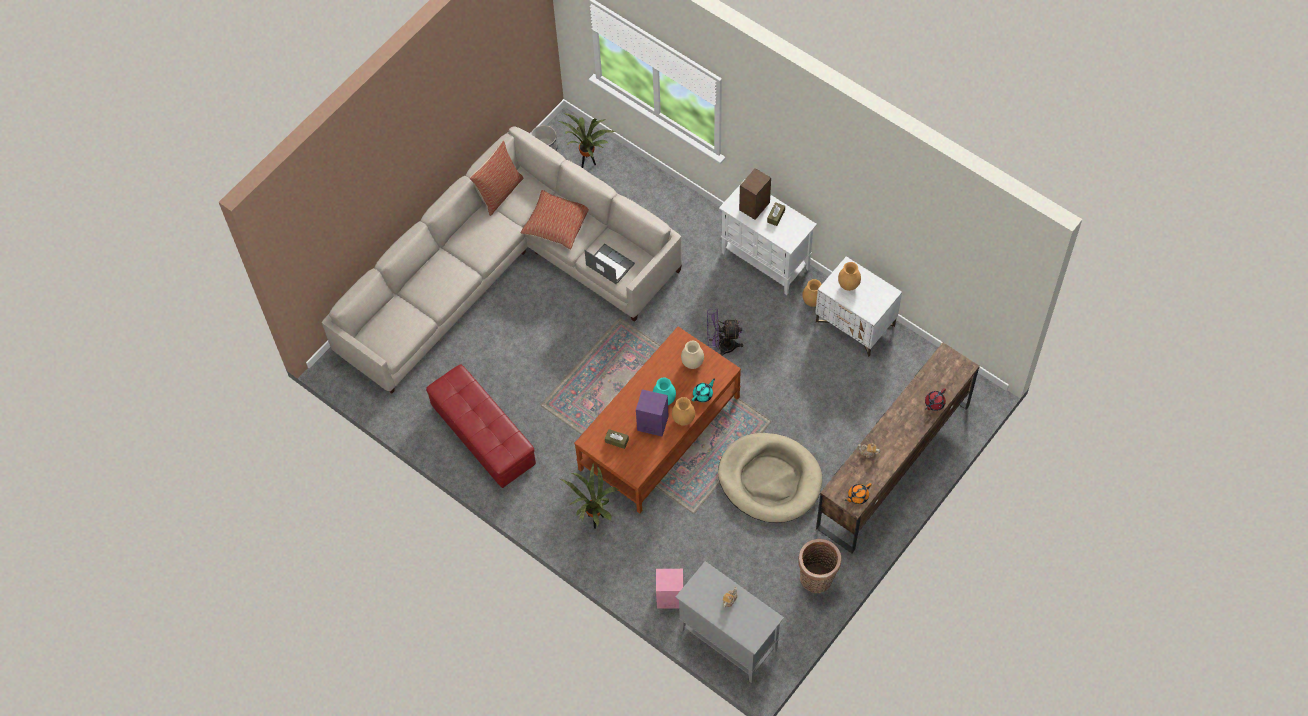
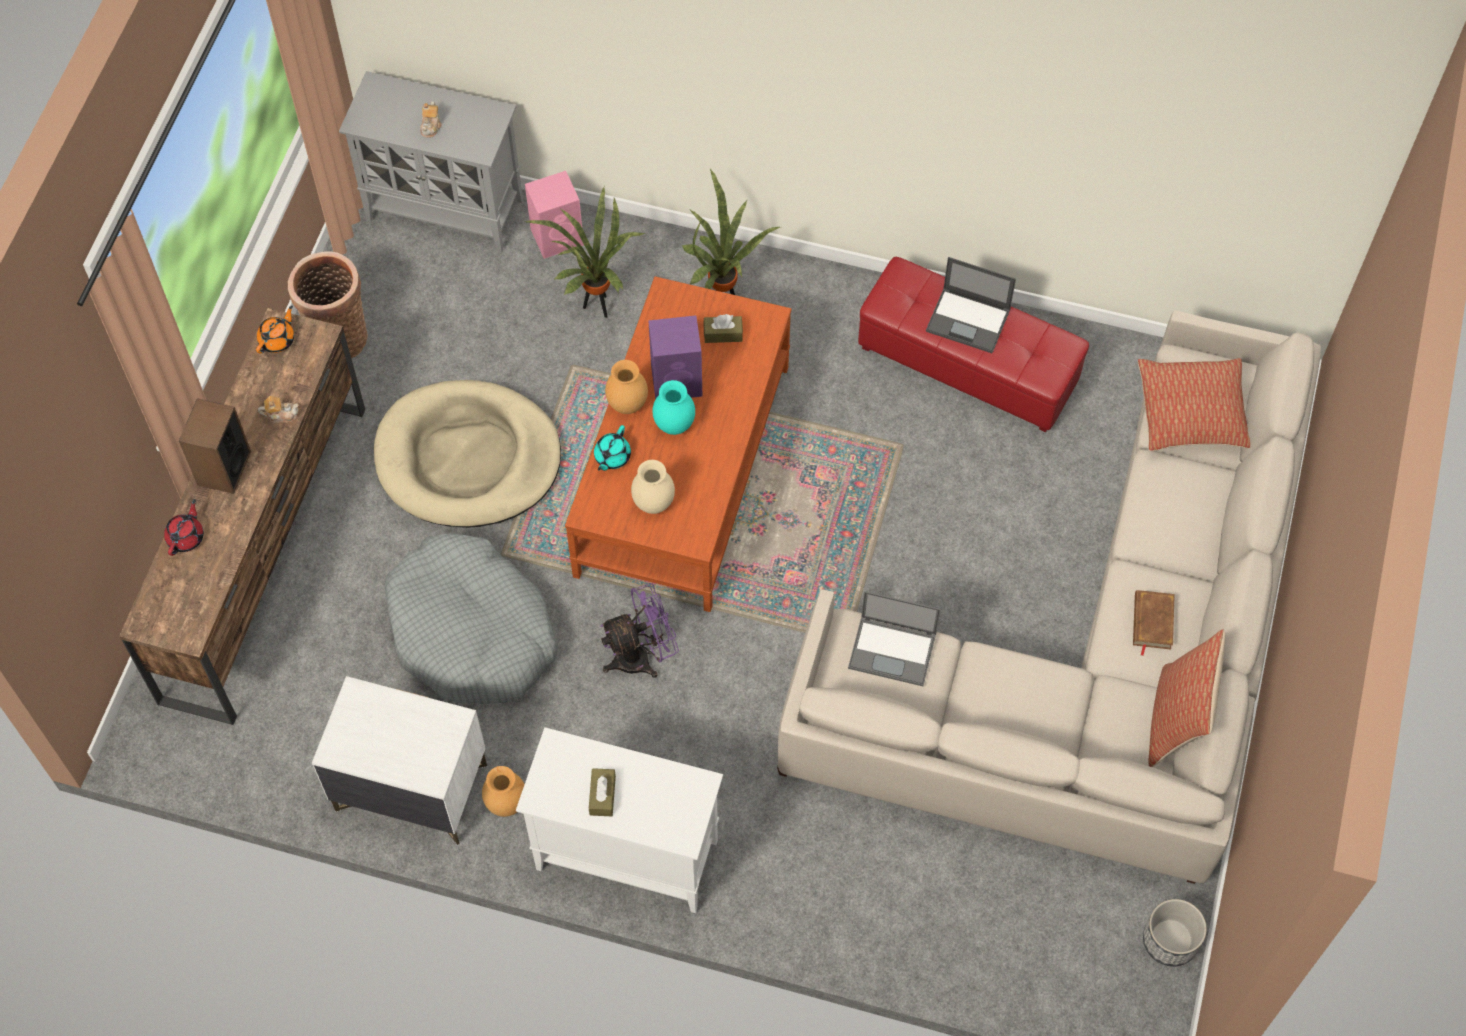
camera: 155 degrees right, 0 degrees up
pillow [520,190,589,249] -> pillow moved to [1138,358,1250,451]
potted plant [558,113,615,168] -> potted plant moved to [525,187,645,318]
speaker [739,168,771,220] -> speaker moved to [179,398,251,494]
brown vase [838,262,861,291] -> none
none -> grey dog bed [385,534,558,704]
none -> laptop [926,257,1016,353]
none -> brown book [1133,590,1175,656]

